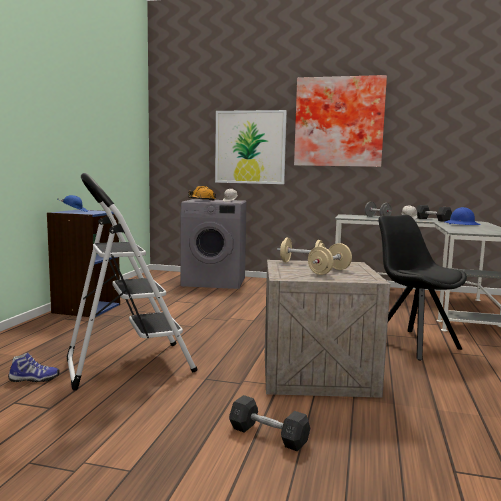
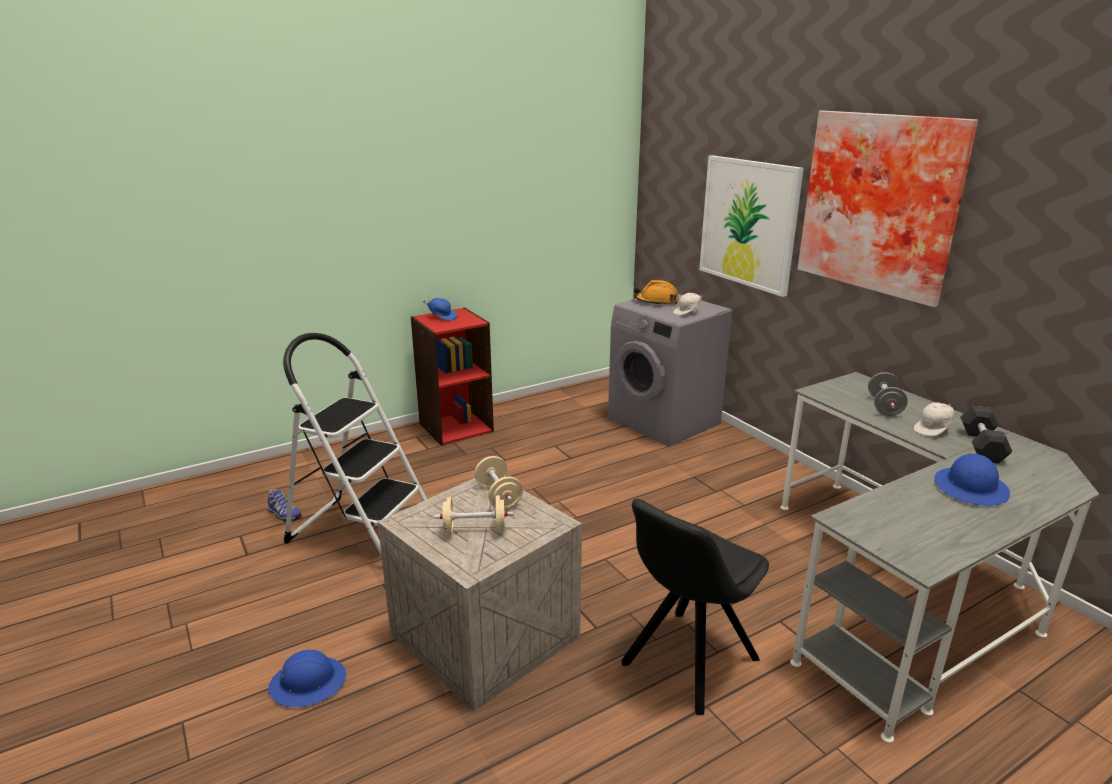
camera: 45 degrees right, 15 degrees up
blue bookcase [47,210,120,317] -> red bookcase [411,307,494,445]
grey dumbbell [229,395,310,451] -> blue hard hat [268,650,346,707]
black chair [378,215,467,361] -> black chair turned 150 degrees counterclockwise [621,499,769,715]

